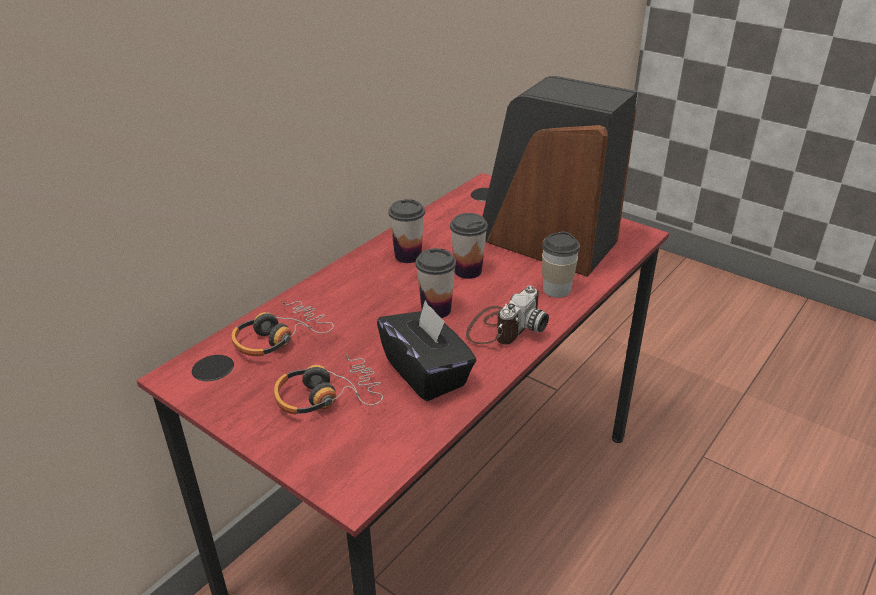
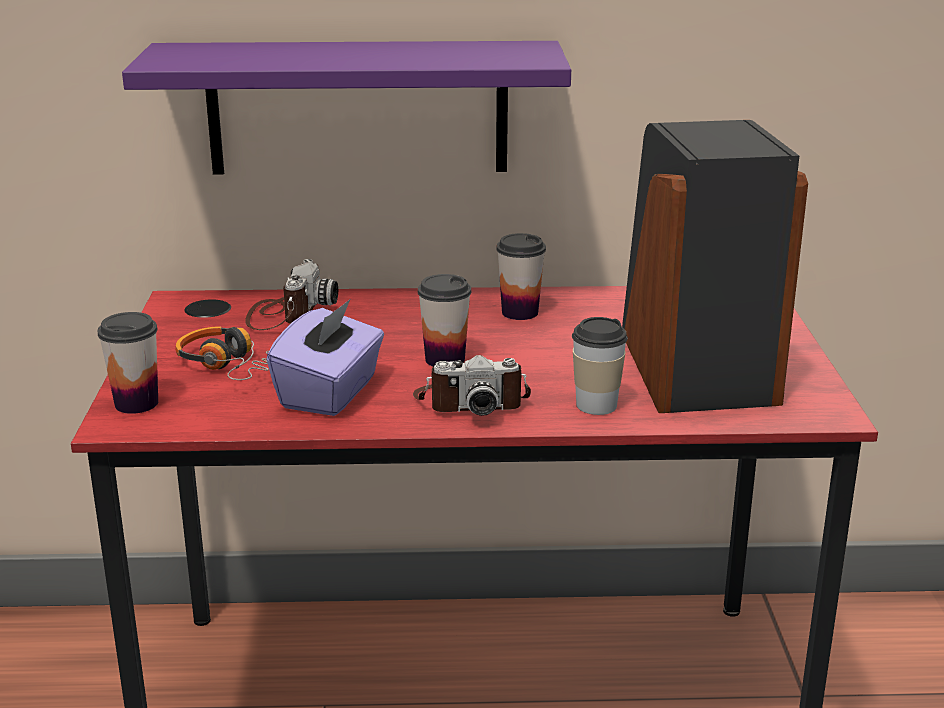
camera: 50 degrees right, 10 degrees down
headphones [231,300,334,356] -> camera [246,259,338,330]
black tissue box [377,300,477,401] -> purple tissue box [267,299,384,416]
cup [450,213,488,279] -> cup moved to [97,312,158,414]
none -> purple shelf [122,41,571,174]

